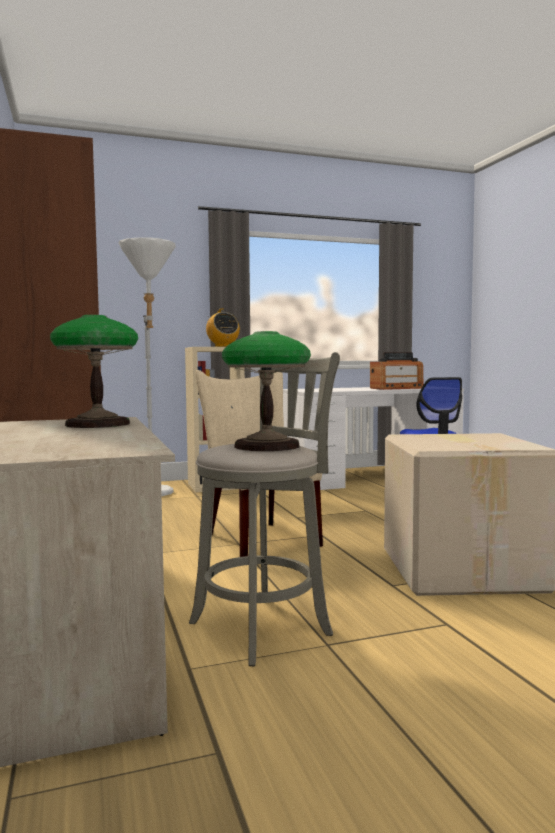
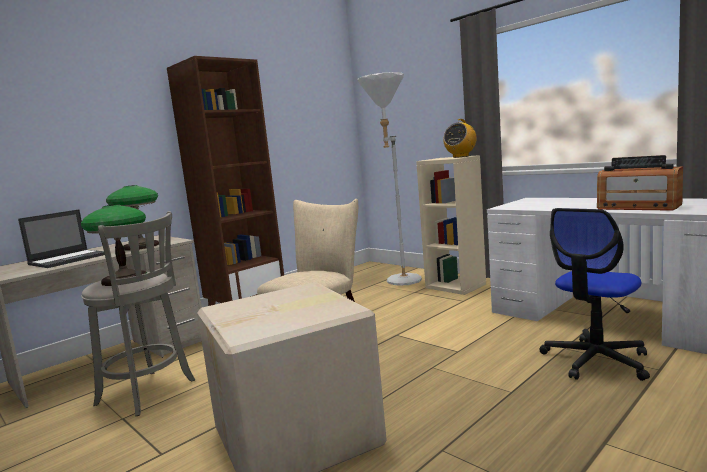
camera: 65 degrees right, 5 degrees up
none -> laptop [18,209,105,268]

